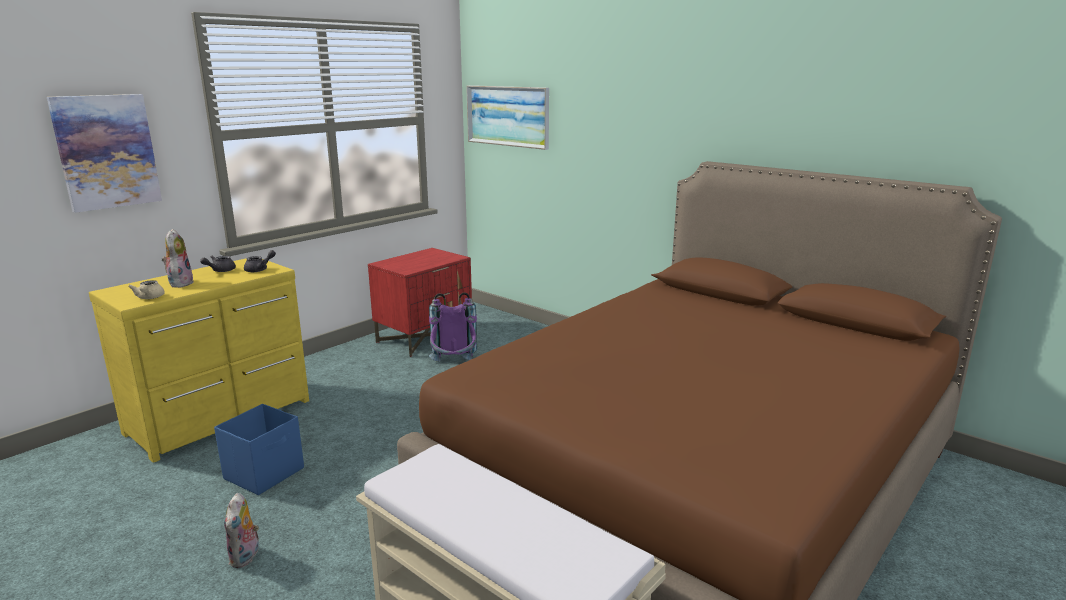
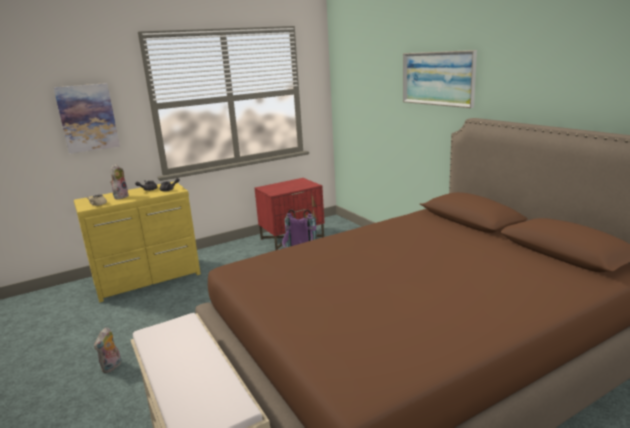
camera: 20 degrees right, 0 degrees up
blue storage box [214,404,304,495] -> none
picture [466,85,549,150] -> picture moved to [403,50,477,108]

